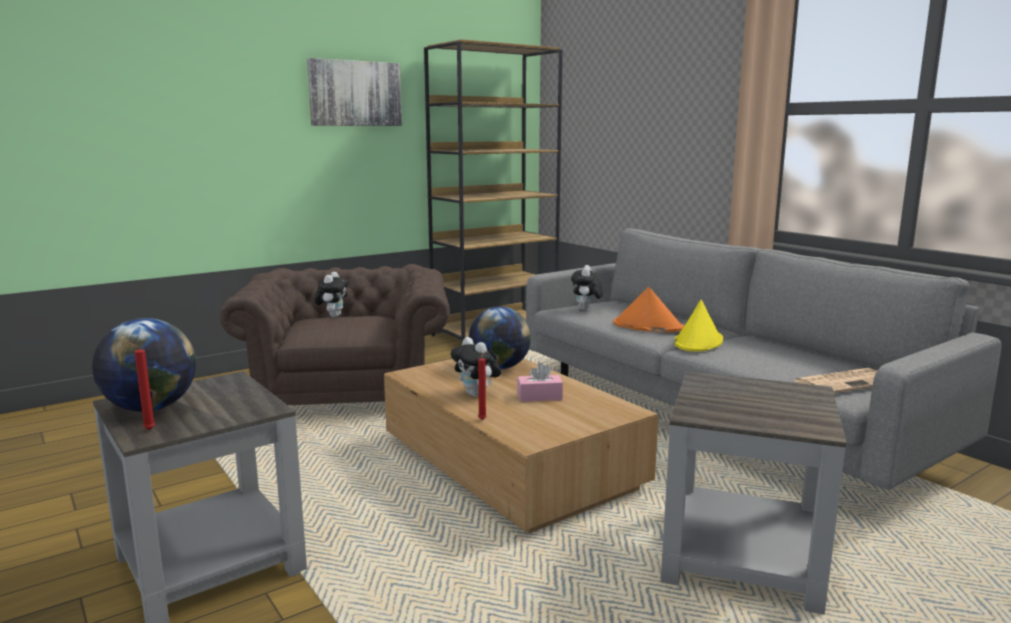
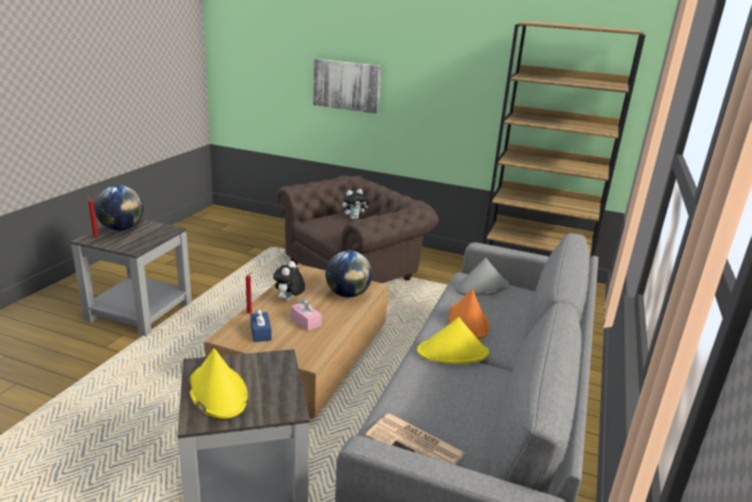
camera: 55 degrees right, 10 degrees up
picture [307,58,402,126] -> picture moved to [313,59,381,114]
plush toy [571,265,603,310] -> grey hat [455,258,509,296]
none -> yellow hat [190,349,248,419]
none -> blue tissue box [250,308,272,342]

